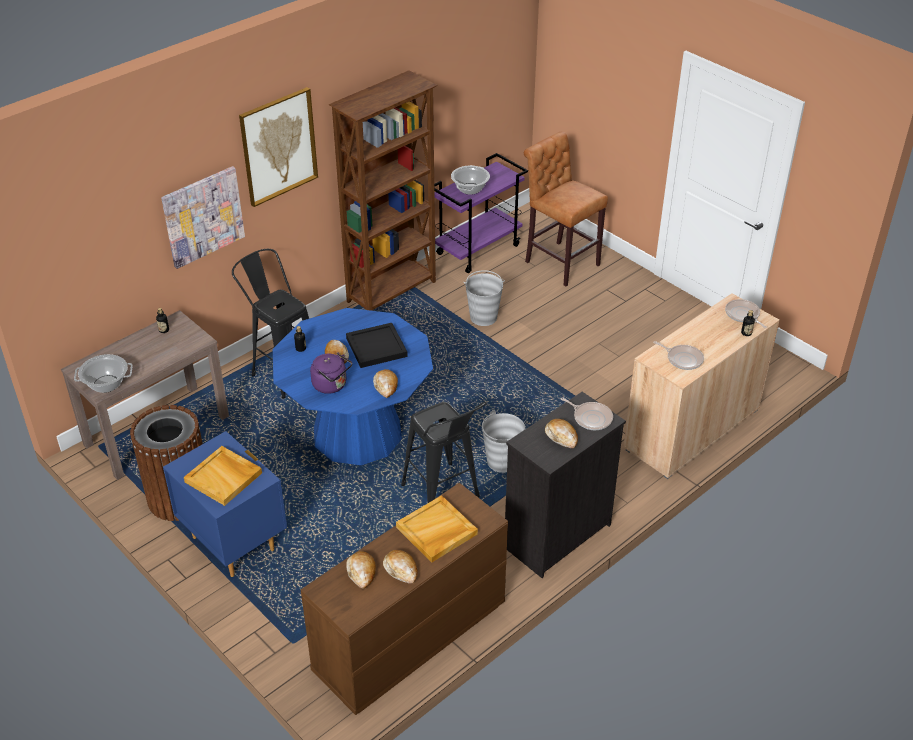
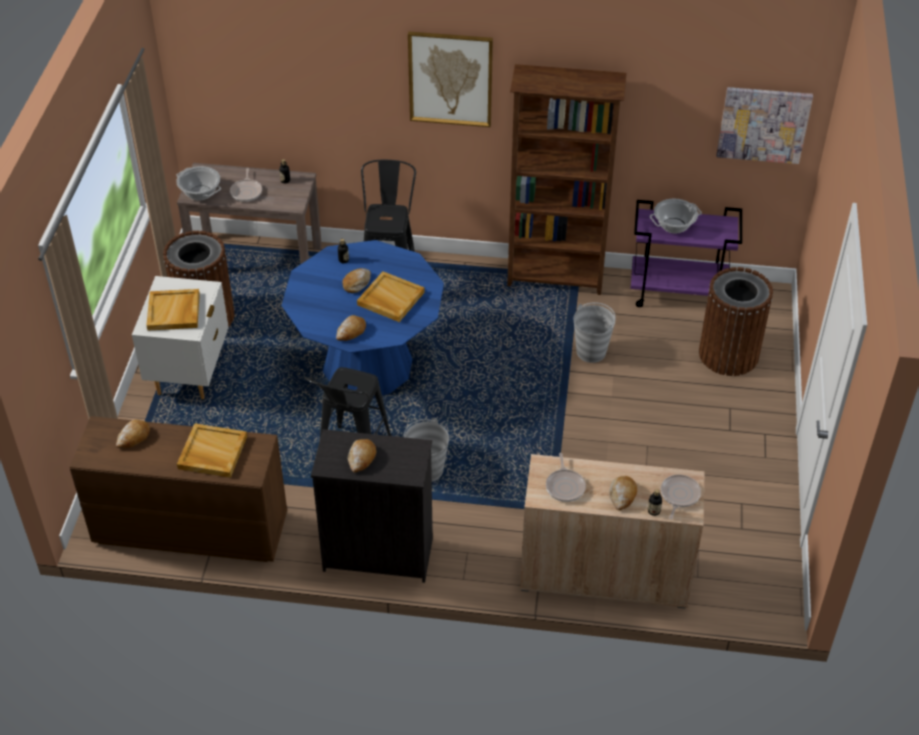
camera: 50 degrees right, 5 degrees up
picture [161,166,245,269] -> picture moved to [717,87,813,164]
blue nightstand [163,431,287,577] -> white nightstand [132,276,229,399]
purple kettle [310,352,352,394] -> none
black tray [346,323,408,368] -> beige tray [357,271,425,322]
bread [383,550,418,584] -> bread moved to [609,476,637,510]
brown stool [524,132,608,286] -> brown trash can [699,267,773,376]
frying pan [561,397,613,430] -> frying pan moved to [230,168,262,202]

